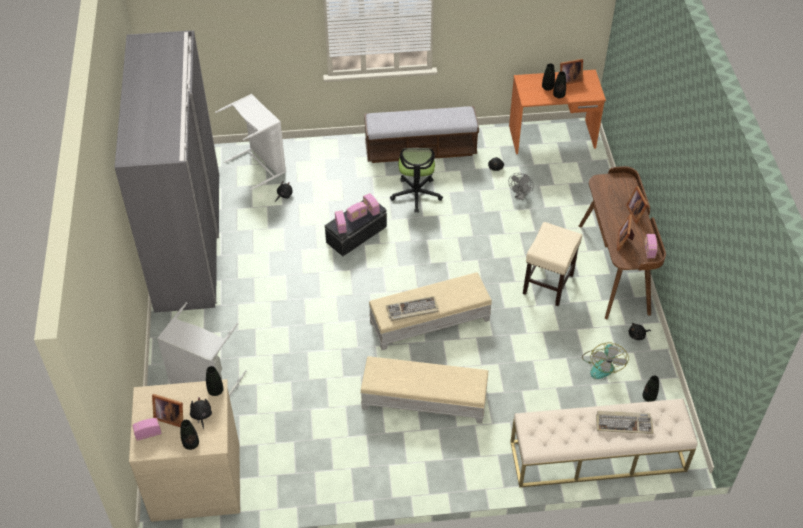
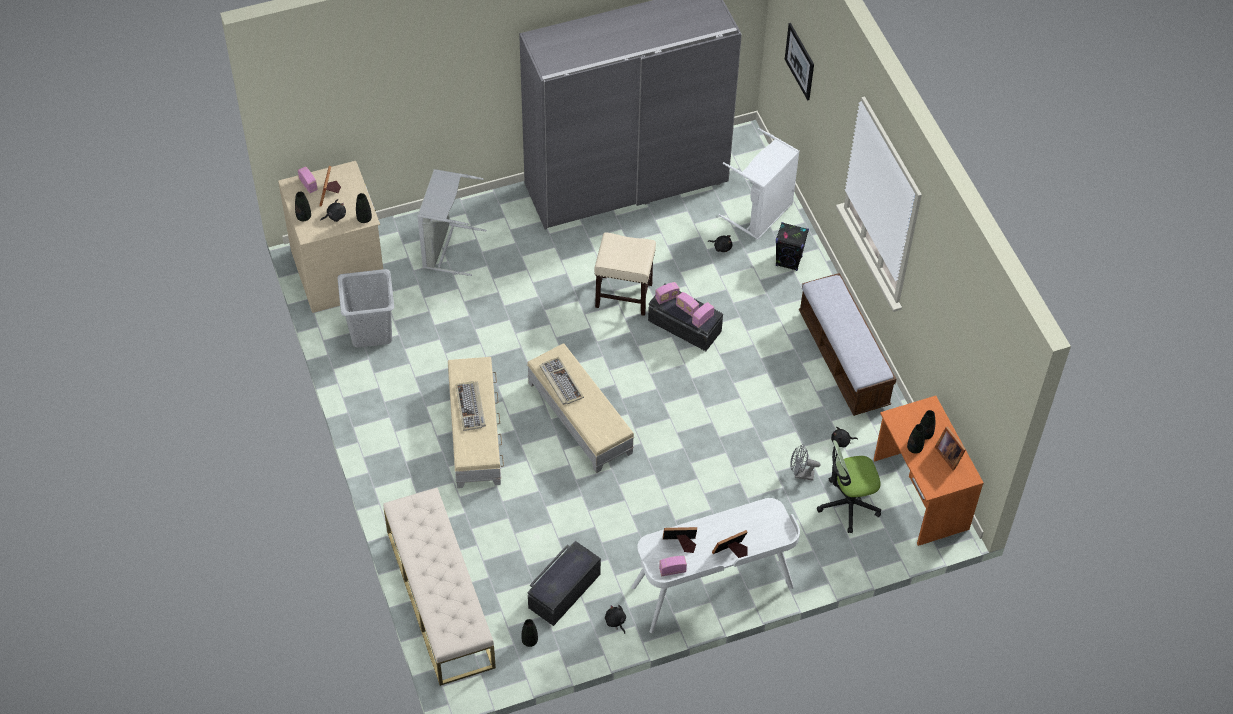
camera: 75 degrees right, 5 degrees up
office chair [390,148,443,213] -> office chair moved to [817,440,881,533]
beige stool [523,222,582,306] -> beige stool moved to [595,232,656,316]
brown desk [579,166,666,319] -> white desk [631,498,800,633]
fan [582,343,629,379] -> black storage box [528,541,601,626]
keyboard [596,411,654,434] -> keyboard moved to [455,381,486,431]
none -> grey laundry basket [337,269,394,348]
none -> black speaker [776,222,809,271]
none -> picture [785,23,814,100]

